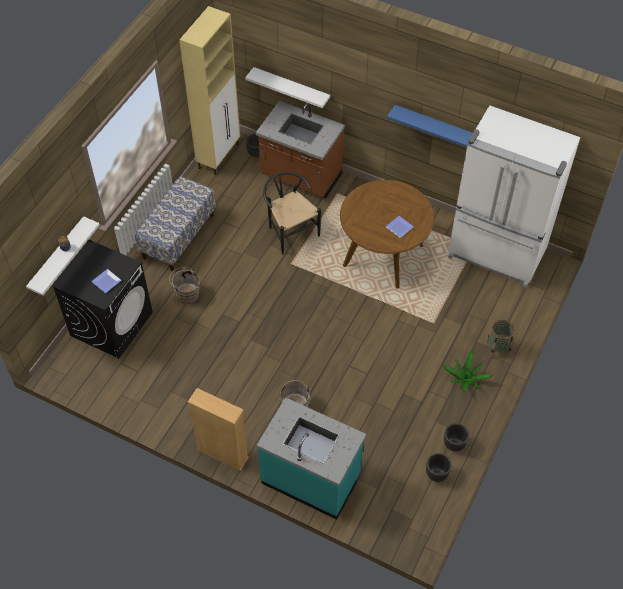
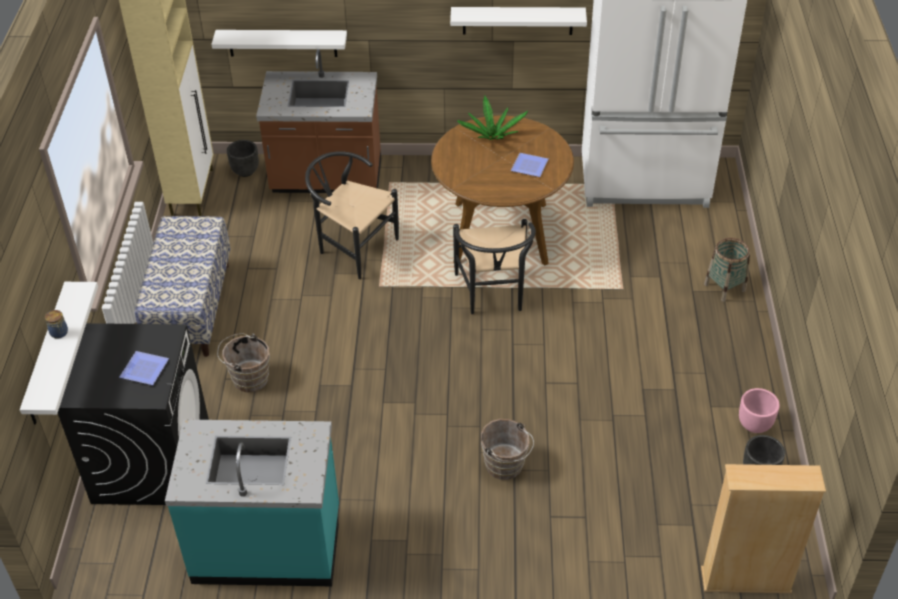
camera: 25 degrees left, 10 degrees down
beige bookcase [188,388,249,471] -> beige bookcase moved to [701,464,826,593]
turquoise counter [257,397,366,520] -> turquoise counter moved to [165,419,339,586]
blue shelf [387,105,472,148] -> white shelf [450,7,587,35]
potted plant [443,350,493,392] -> potted plant moved to [458,96,528,140]
black planter [444,423,469,452] -> pink planter [739,388,780,433]
none -> black chair [453,219,536,315]

